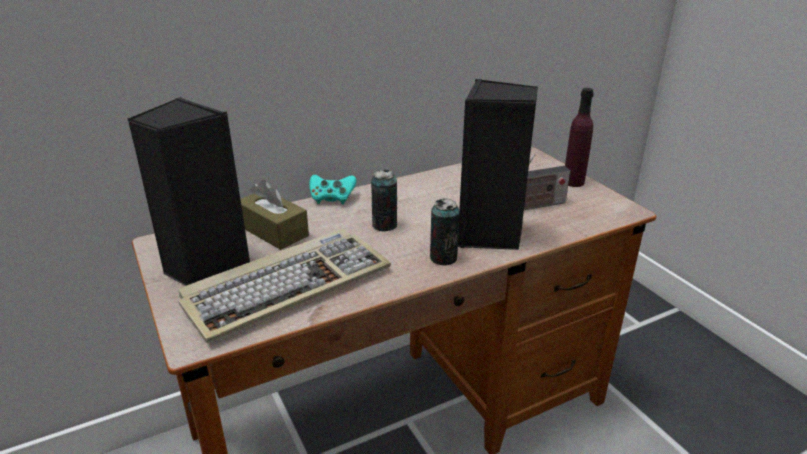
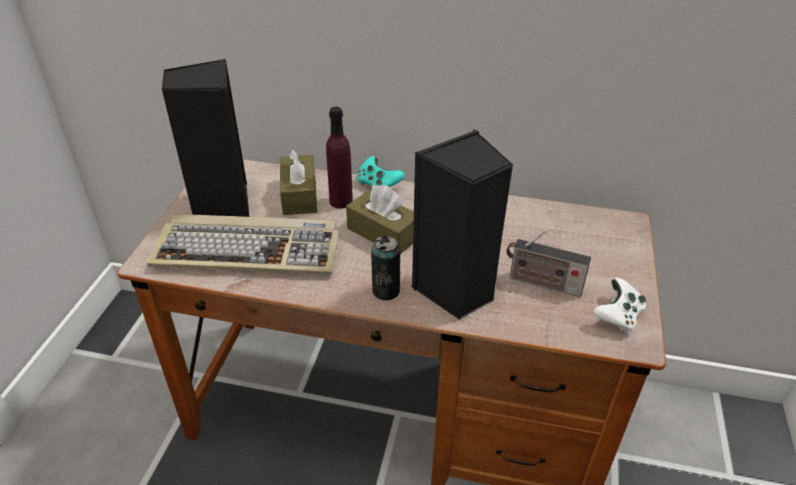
camera: 40 degrees right, 10 degrees up
can [371,170,397,232] -> brown tissue box [346,185,414,254]
purple bottle [565,88,594,187] -> purple bottle moved to [326,107,353,209]
none -> white game controller [593,278,646,333]

